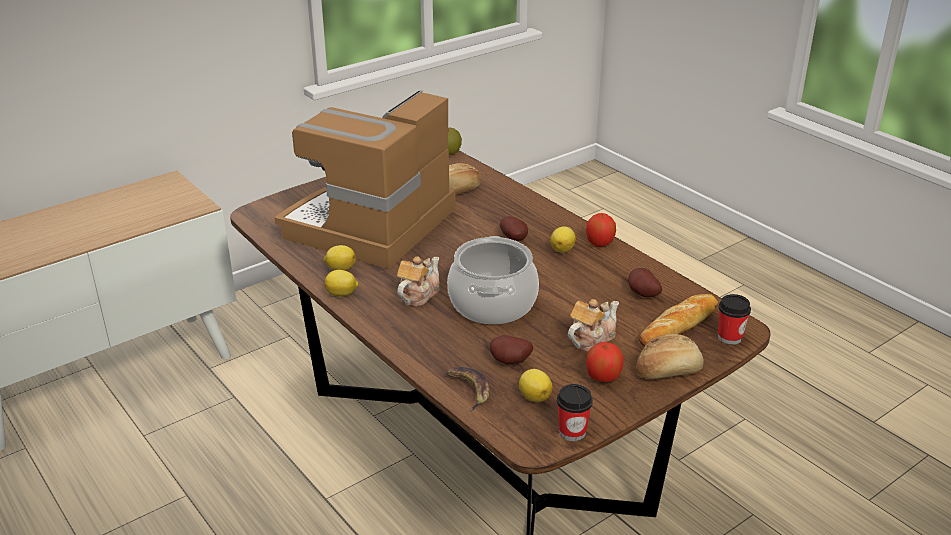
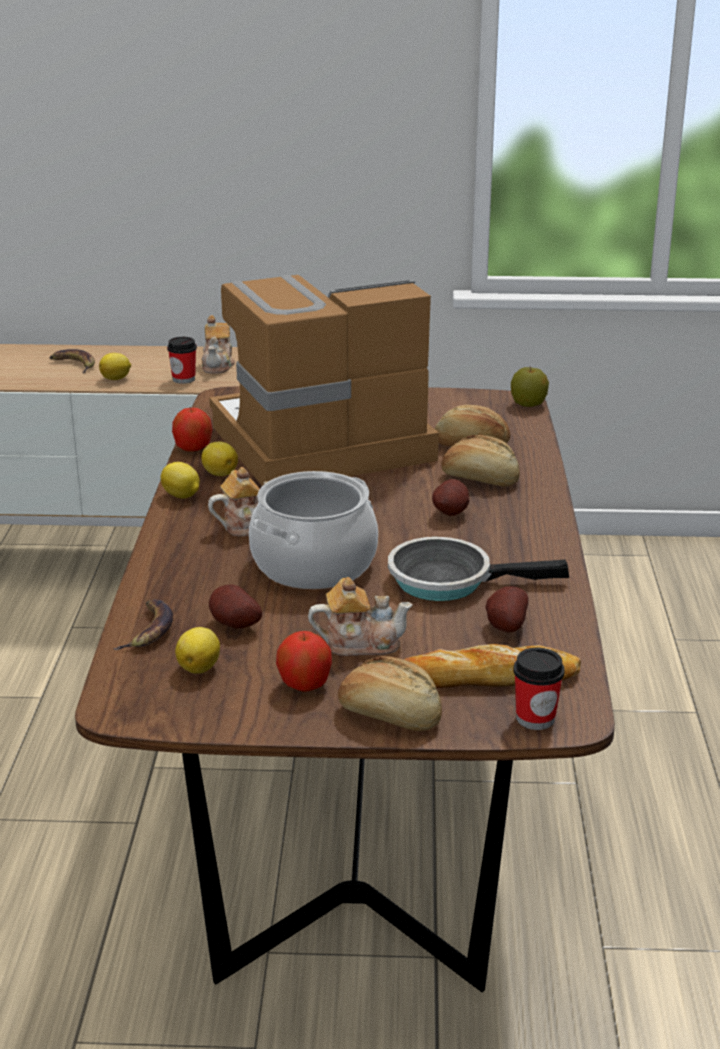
camera: 40 degrees right, 5 degrees down
lemon [550,226,576,253] -> lemon moved to [99,353,131,380]
cup [557,384,593,441] -> cup moved to [167,337,197,384]
apple [586,213,616,247] -> apple moved to [172,407,212,452]
none -> banana [50,349,95,373]
none -> teapot [202,315,235,374]
none -> frying pan [388,537,569,601]
none -> bread [441,435,520,487]

